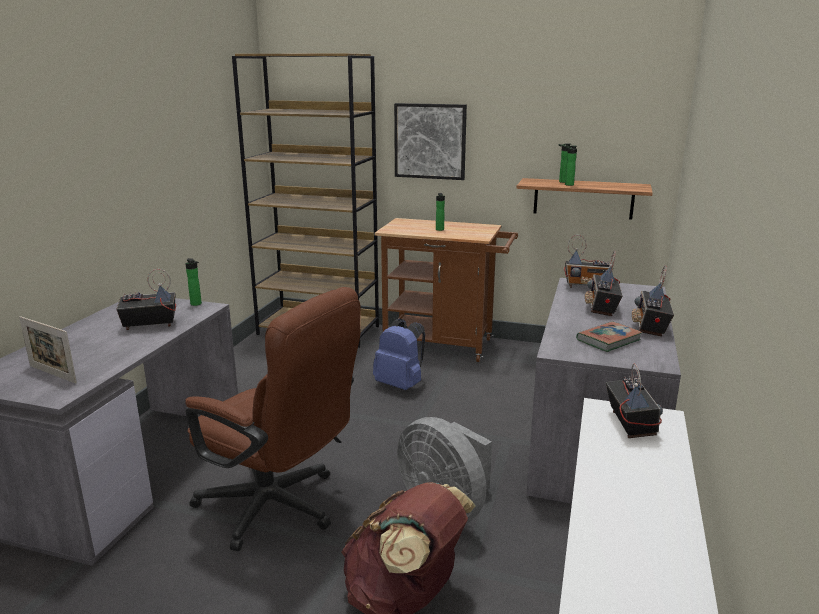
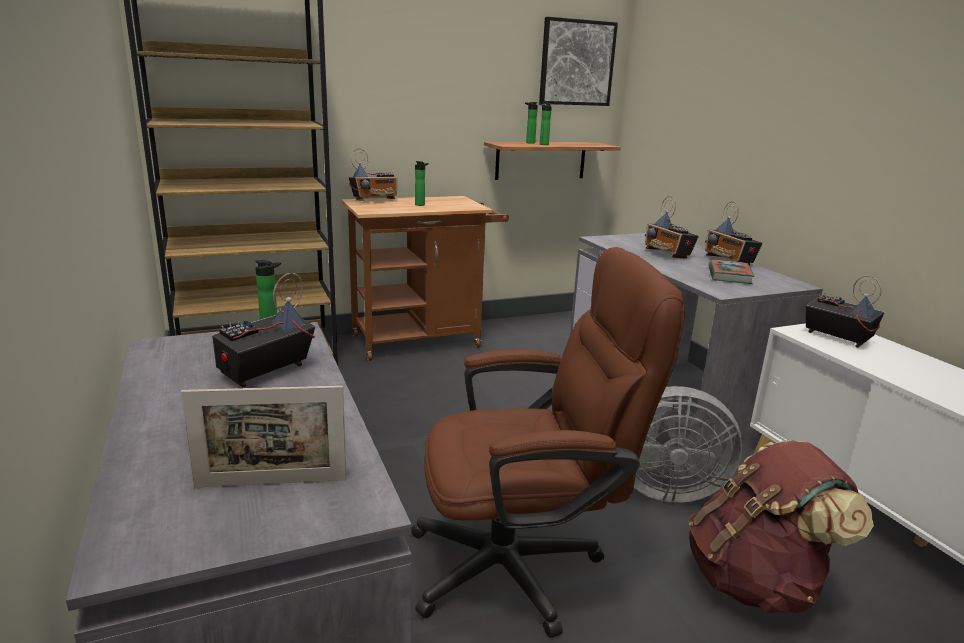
camera: 40 degrees left, 0 degrees up
blue backpack [373,318,425,390] -> none
picture [394,103,467,180] -> picture moved to [539,17,618,106]
radio [564,235,613,288] -> radio moved to [349,148,397,201]

